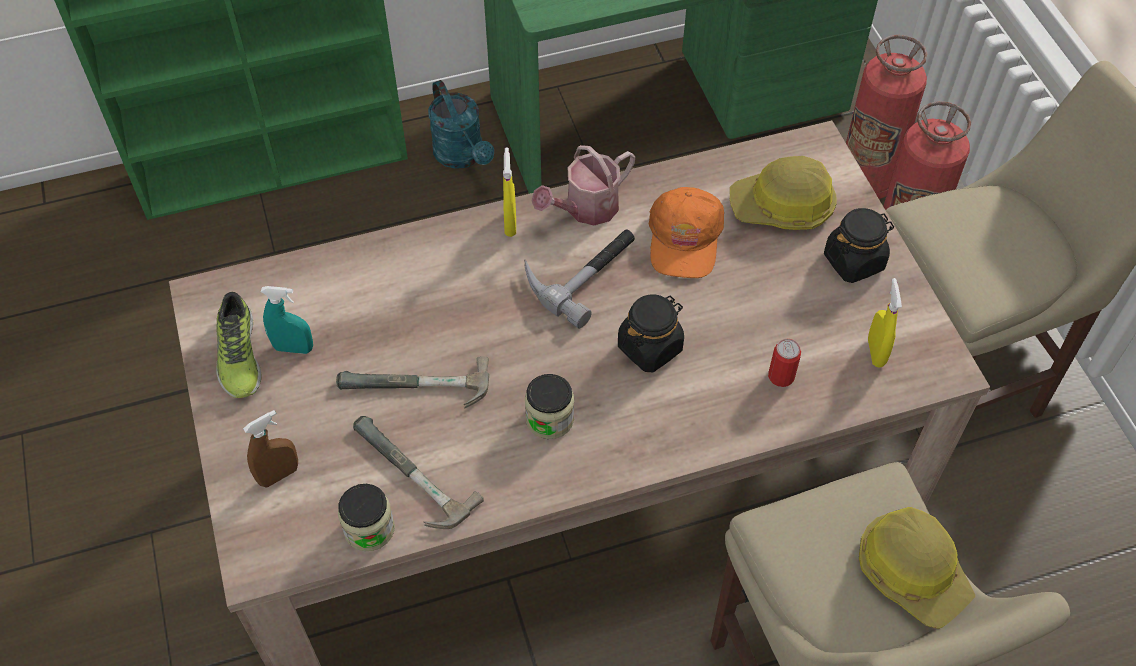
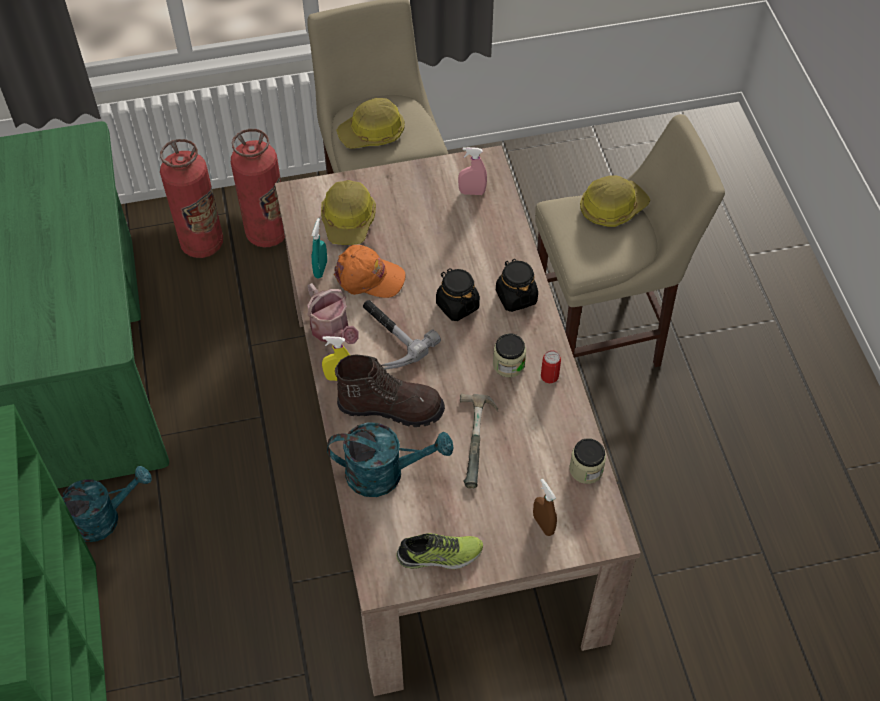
camera: 85 degrees left, 0 degrees up
turquoise spray bottle [261,286,313,354] -> turquoise spray bottle moved to [311,218,327,278]
hammer [353,416,484,529] -> none
can [768,339,801,387] -> can moved to [541,350,561,383]
black jar [824,208,894,283] -> black jar moved to [496,259,538,312]
yellow spray bottle [868,278,902,367] -> pink spray bottle [458,147,487,195]
none -> turquoise watering can [327,422,453,497]
none -> brown boot [335,355,445,427]
none -> hard hat [336,98,405,149]

